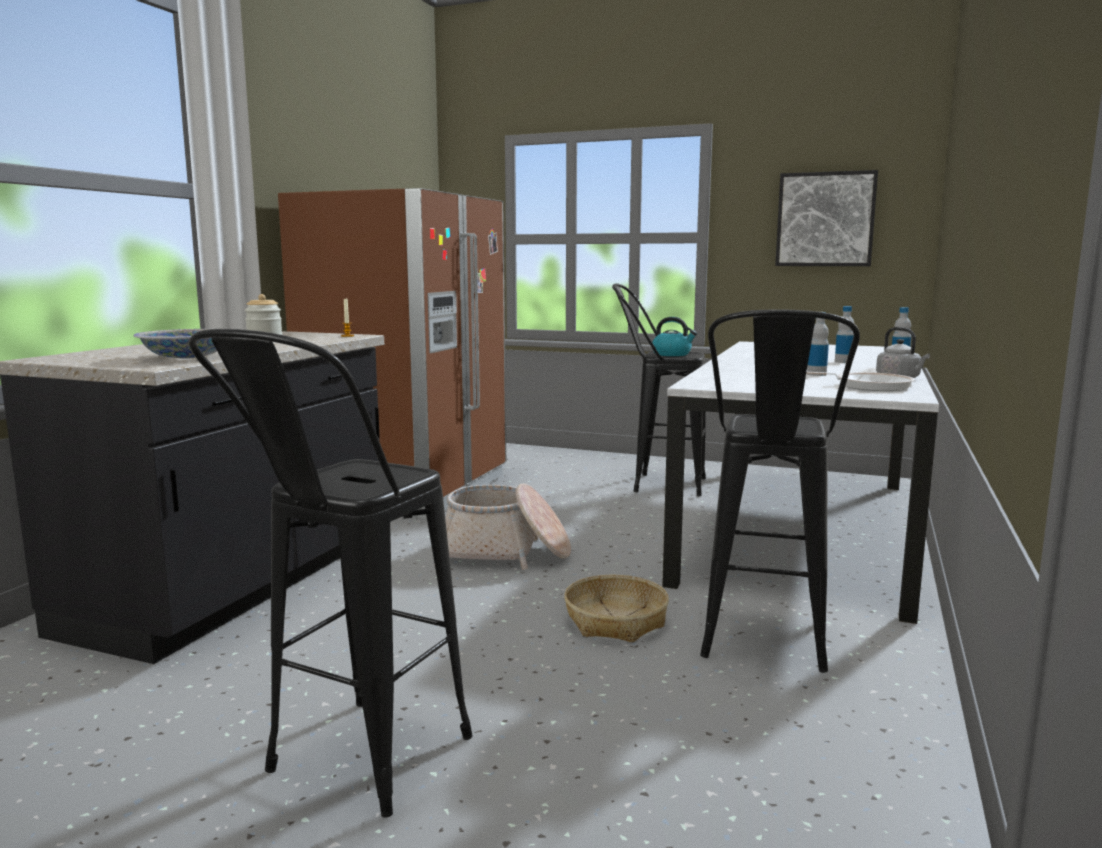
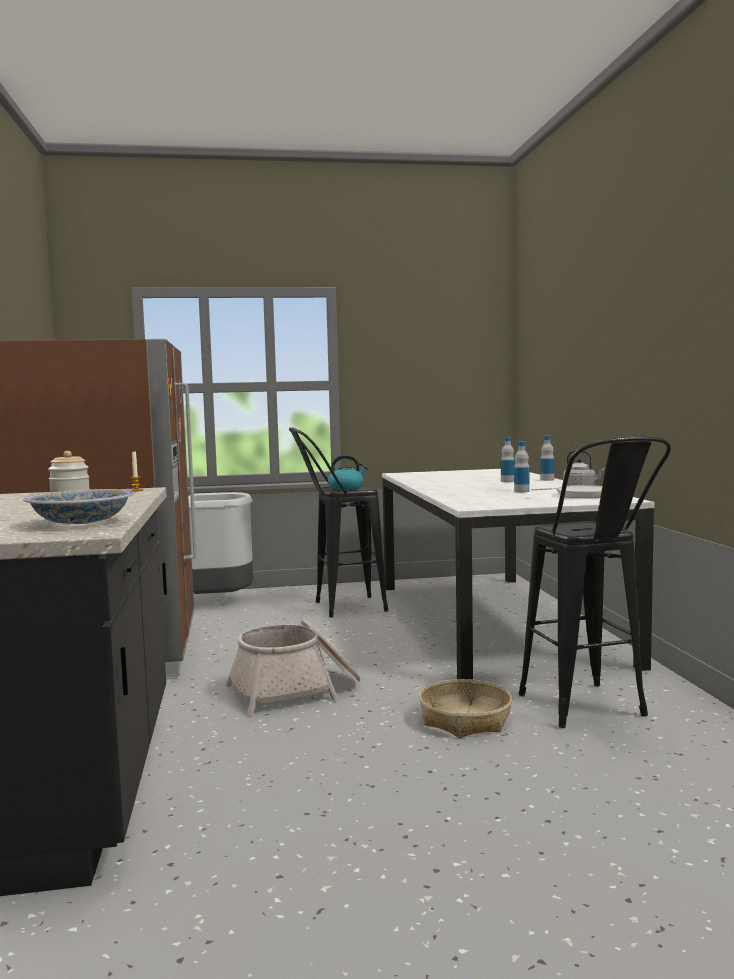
camera: 30 degrees left, 5 degrees down
black stool [189,329,473,818] -> none
picture [775,170,878,266] -> none
none -> grey trash can [189,492,253,594]

